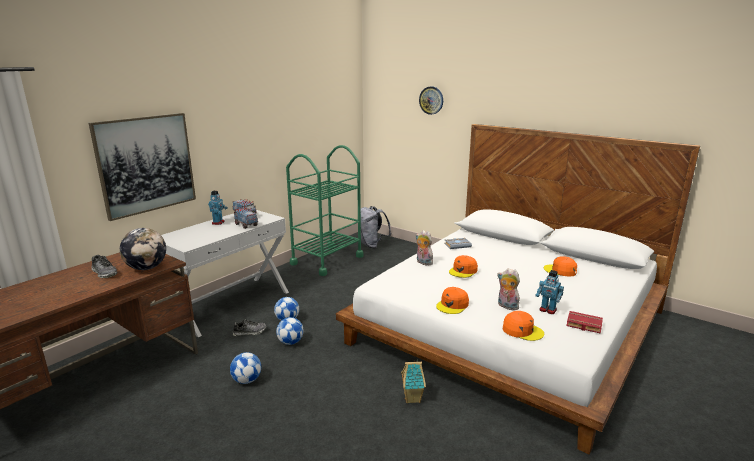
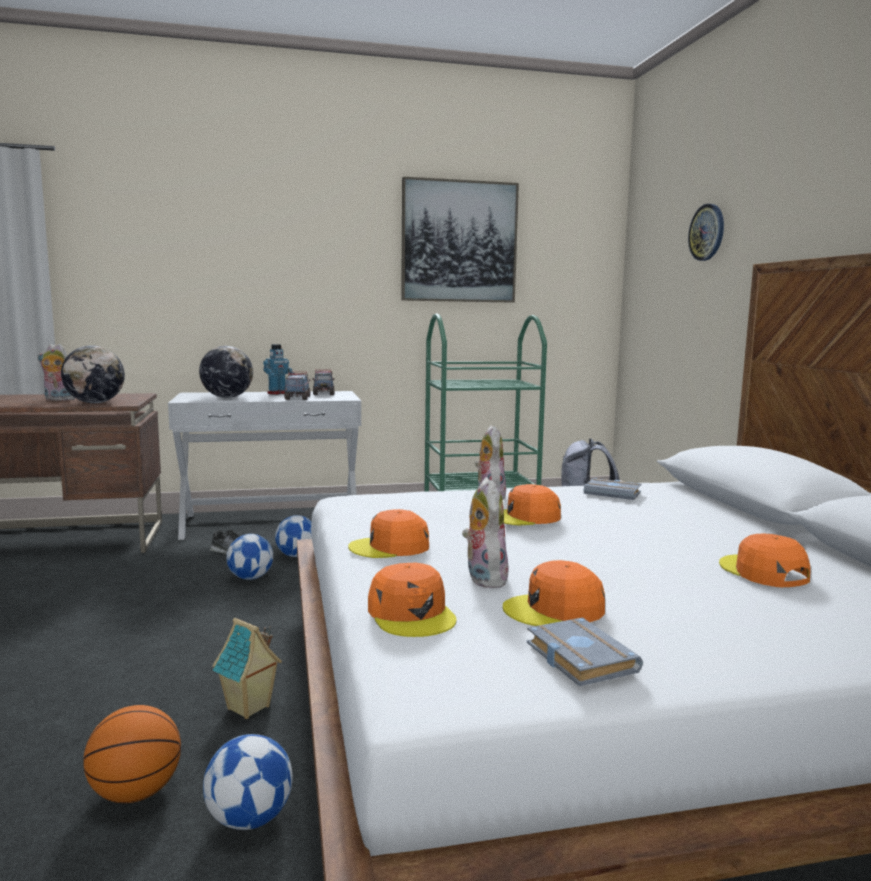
camera: 40 degrees right, 10 degrees down
picture [89,113,196,221] -> picture moved to [401,177,519,303]
shoe [91,255,118,278] -> plush toy [38,344,75,401]
football [230,352,261,384] -> football moved to [203,734,292,830]
toy robot [536,270,564,314] -> orange cap [503,560,605,626]
red book [566,311,603,334] -> grey book [527,617,643,686]
none -> basketball [83,705,181,803]
none -> globe [199,346,253,398]

